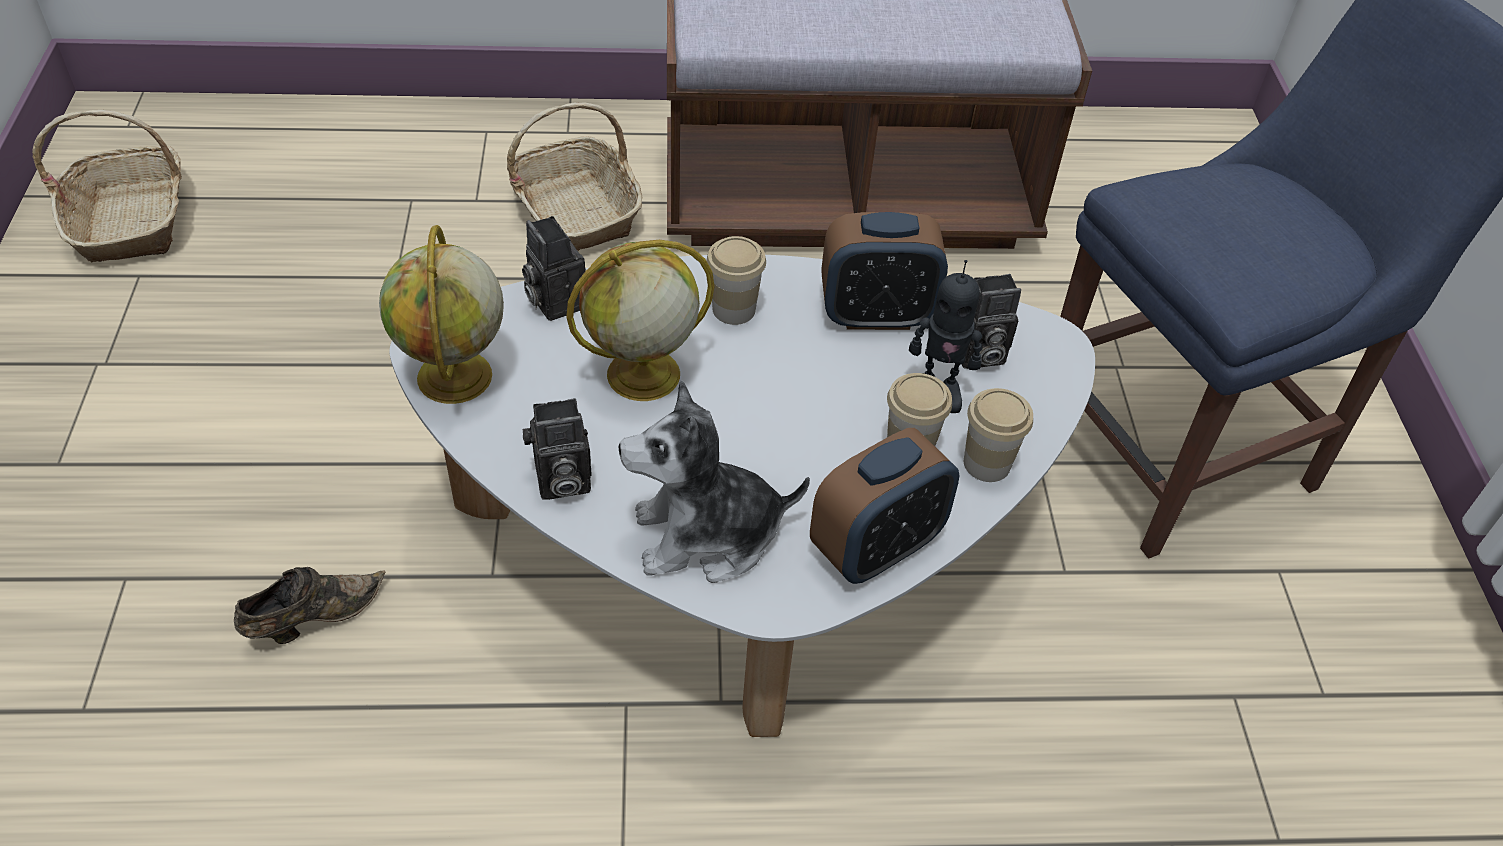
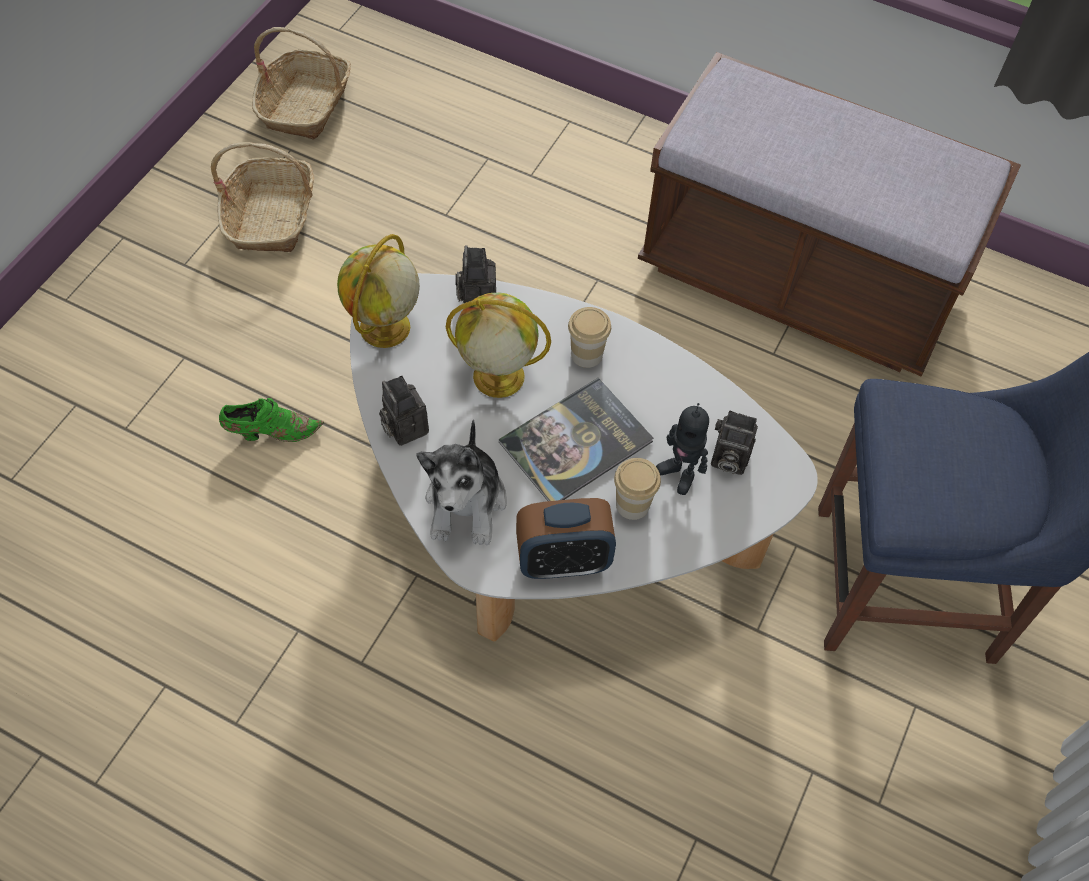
camera: 30 degrees right, 10 degrees up
brown shoe [234,567,385,644] -> green shoe [219,398,324,442]
basket [507,102,642,251] -> basket moved to [211,142,314,252]
camera [523,398,592,500] -> camera turned 45 degrees clockwise [379,376,429,446]
plush toy [619,380,810,583] -> plush toy turned 105 degrees counterclockwise [416,420,507,546]
alarm clock [822,212,948,330] -> none
cup [964,388,1033,482] -> none
none -> book [499,378,654,501]

